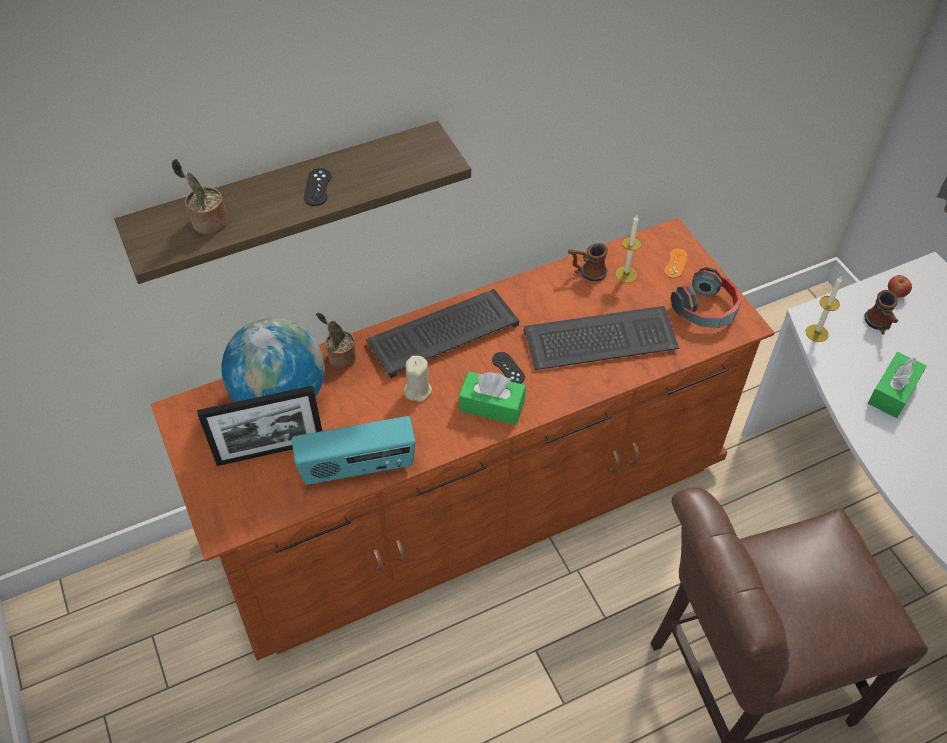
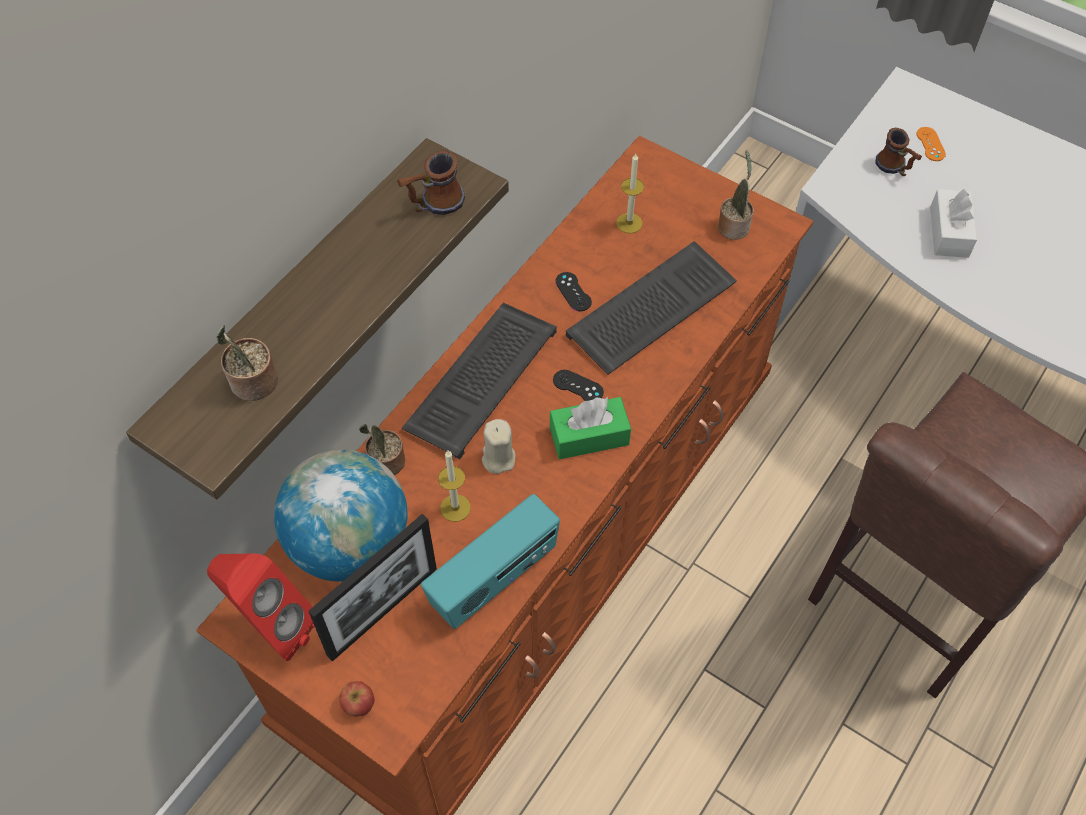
camera: 30 degrees left, 5 degrees up
black game controller [304,168,331,206] -> black game controller moved to [555,272,592,311]
mug [568,243,608,281] -> mug moved to [397,150,465,215]
orange game controller [664,249,688,278] -> orange game controller moved to [916,127,946,161]
headphones [670,267,742,328] -> potted plant [718,150,754,240]
candle [806,277,842,342] -> candle moved to [438,451,471,522]
green tissue box [868,352,927,418] -> white tissue box [930,189,977,258]
apple [888,275,912,298] -> apple moved to [339,681,375,717]
none -> red speaker [207,553,315,661]

